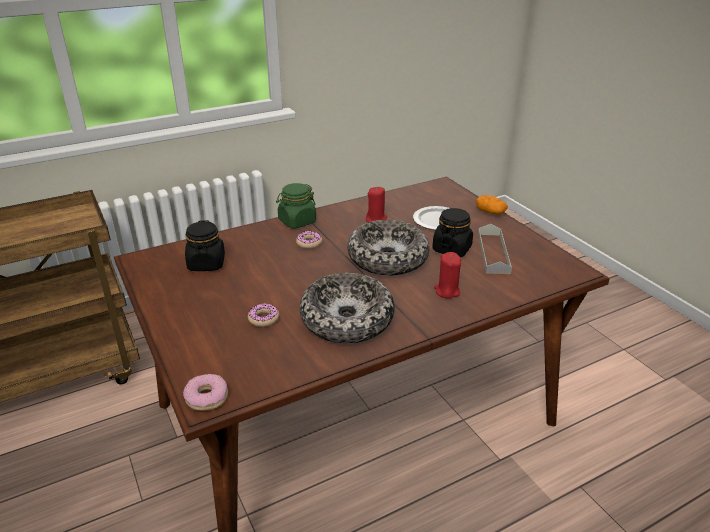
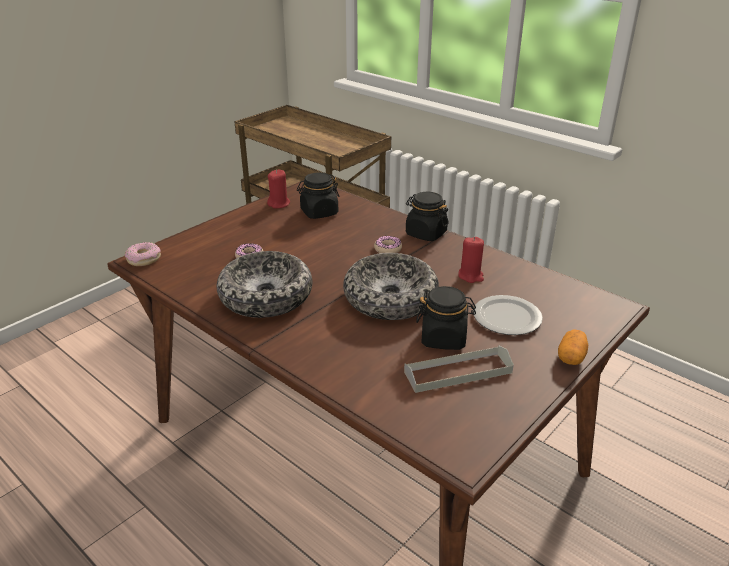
camera: 70 degrees right, 0 degrees up
green jar [276,183,316,228] -> black jar [406,192,449,241]
red candle [434,252,461,299] -> red candle moved to [267,170,290,208]

